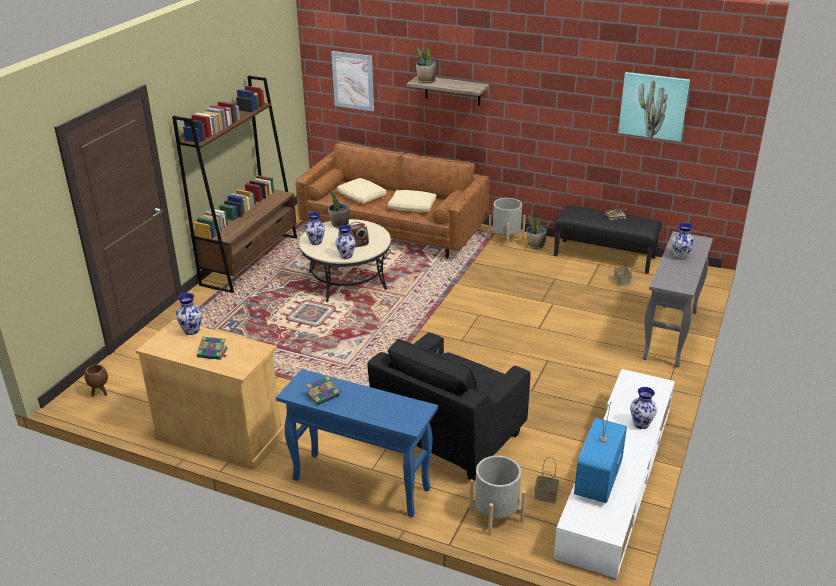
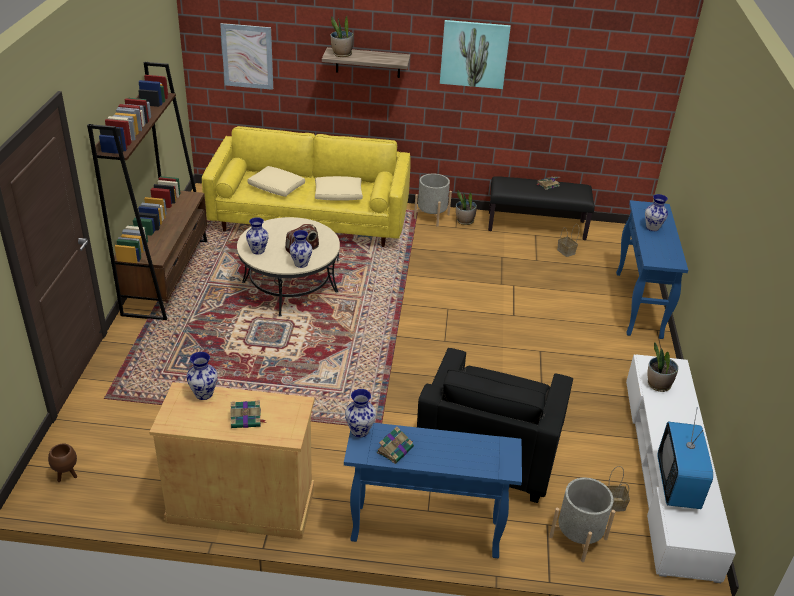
camera: 20 degrees left, 5 degrees up
brown sofa [296,142,489,259] -> yellow sofa [202,126,411,247]
potted plant [328,188,350,228] -> potted plant moved to [647,342,678,392]
picture [618,72,690,142] -> picture moved to [440,20,511,89]
vase [630,387,657,429] -> vase moved to [345,389,376,438]
grey console table [642,231,713,367] -> blue console table [616,200,688,339]

